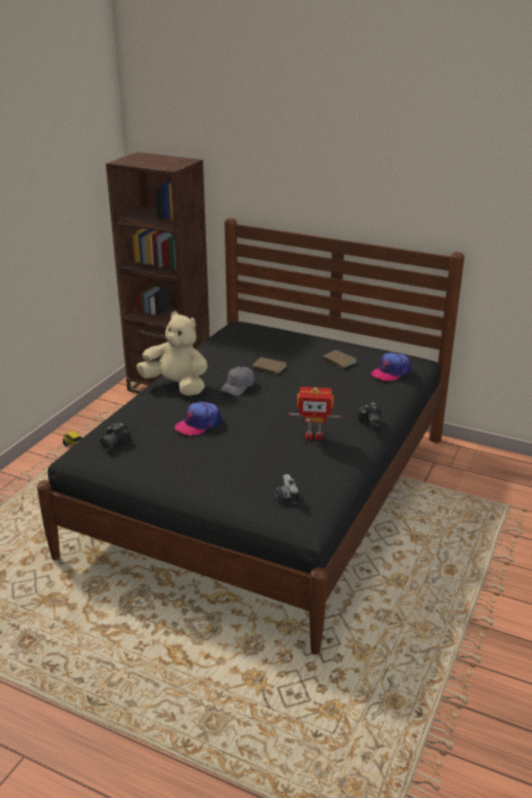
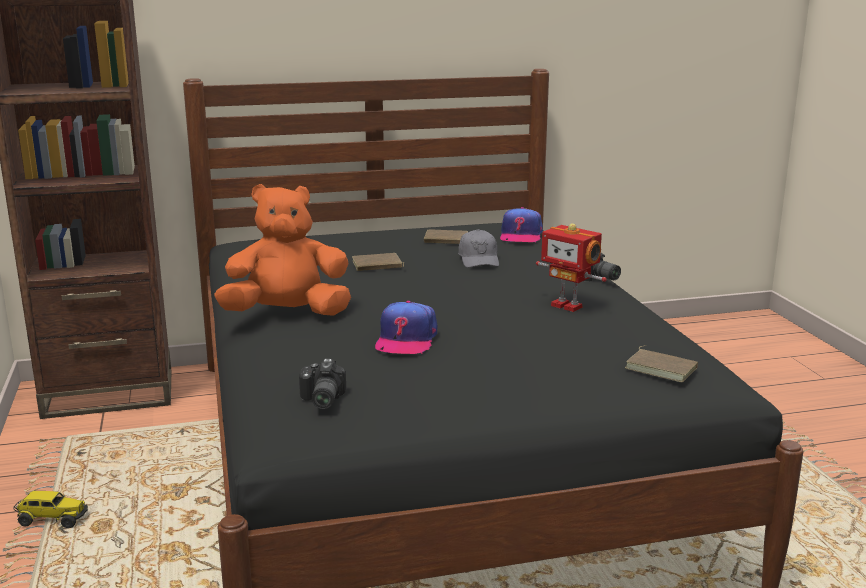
camera: 40 degrees left, 10 degrees down
beige plush toy [136,311,207,396] -> orange plush toy [215,184,351,316]
grey cap [220,367,254,396] -> grey cap moved to [458,229,499,268]
camera [275,474,298,504] -> brown book [625,345,698,382]
toy robot [288,387,342,440] -> toy robot turned 75 degrees clockwise [536,223,607,312]

